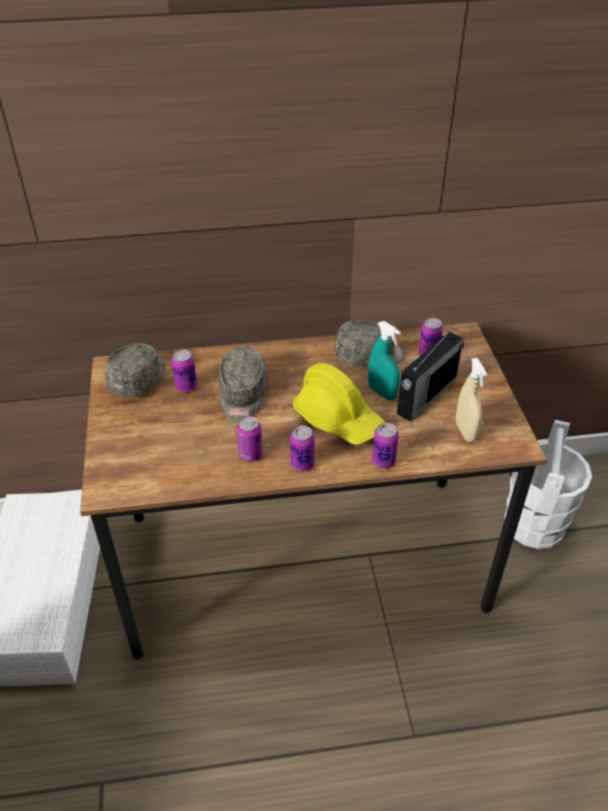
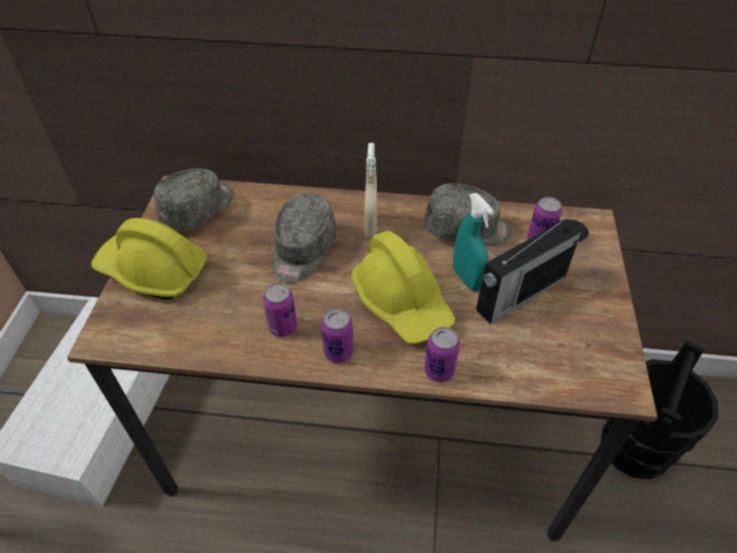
camera: 15 degrees right, 5 degrees up
can [172,350,197,392] -> none
beige spray bottle [456,358,487,442] -> beige spray bottle moved to [364,143,377,239]
white bucket [504,420,592,549] -> black bucket [601,341,718,479]
none -> yellow hard hat [91,218,207,299]

